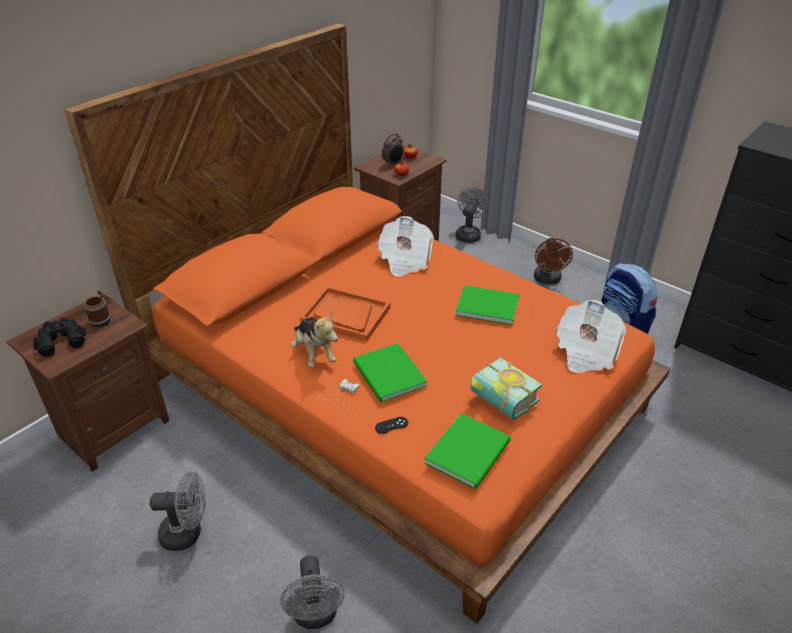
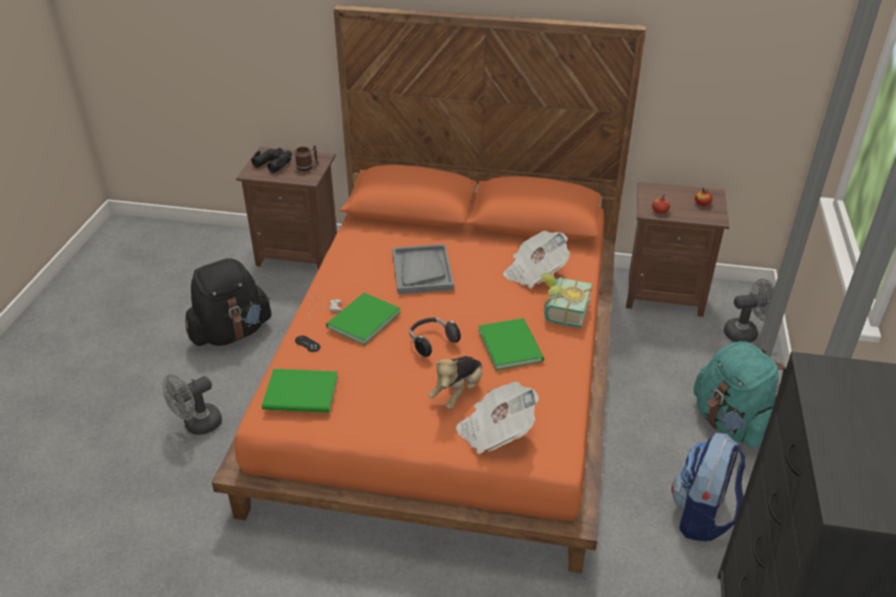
camera: 60 degrees right, 0 degrees up
grey fan [150,472,206,551] -> black backpack [185,258,272,346]
plush toy [291,312,338,367] -> plush toy moved to [429,356,482,409]
orange tray [300,286,390,341] -> grey tray [392,244,454,294]
alarm clock [382,134,404,167] -> none
book [471,358,542,420] -> book moved to [540,272,592,328]
brown fan [534,238,573,284] -> turquoise backpack [693,341,786,448]
none -> headphones [409,317,461,357]

